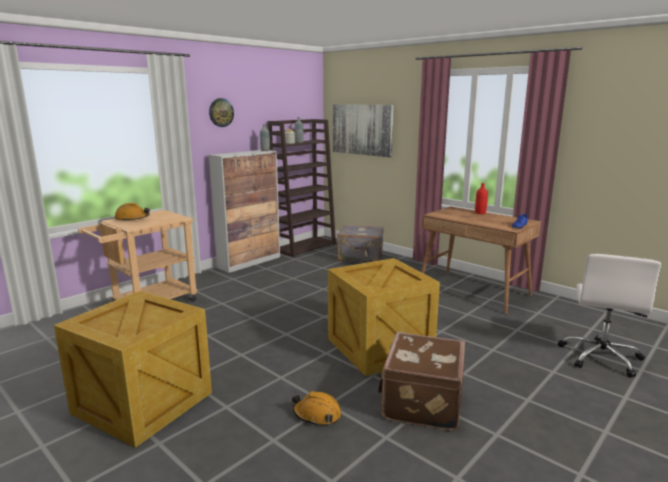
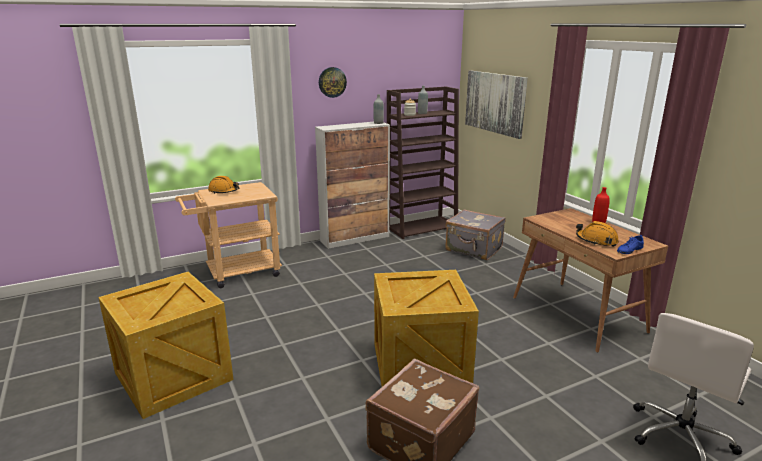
camera: 20 degrees right, 5 degrees up
orange hard hat [292,391,341,426] -> orange hard hat moved to [576,221,619,247]

